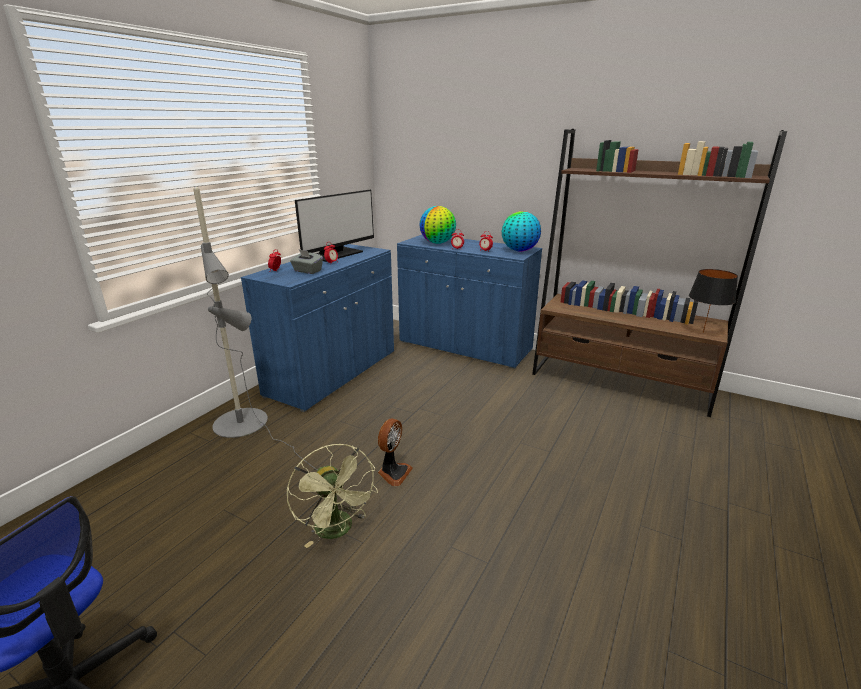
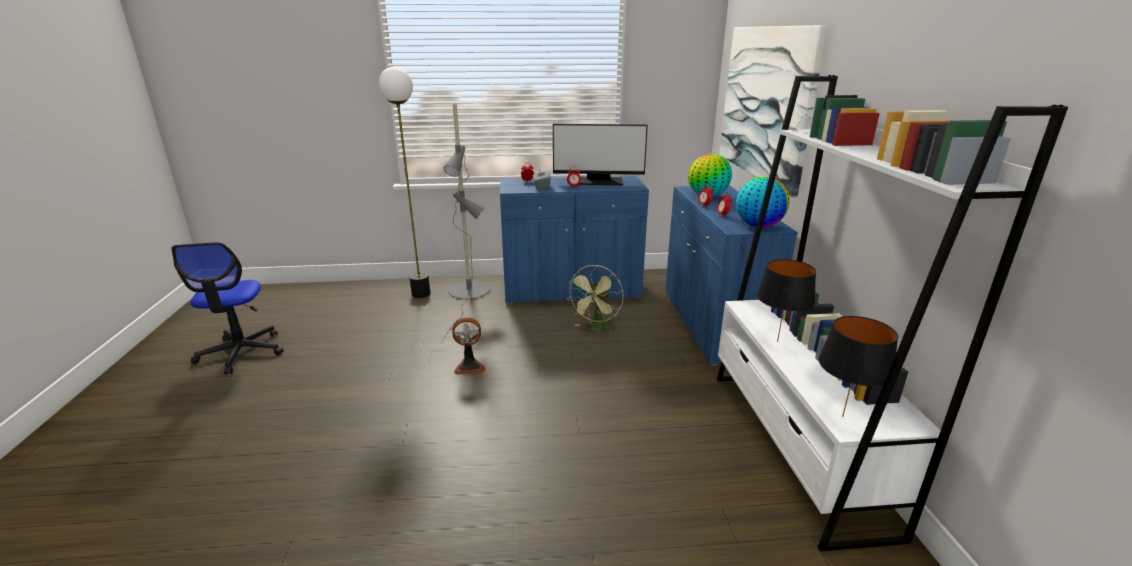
camera: 55 degrees right, 0 degrees up
green fan [287,444,378,548] -> green fan moved to [566,265,623,332]
brown bookcase [532,129,787,417] -> white bookcase [717,75,1068,551]
none -> floor lamp [379,67,431,298]
none -> picture [719,25,828,197]
none -> black table lamp [757,259,816,342]

